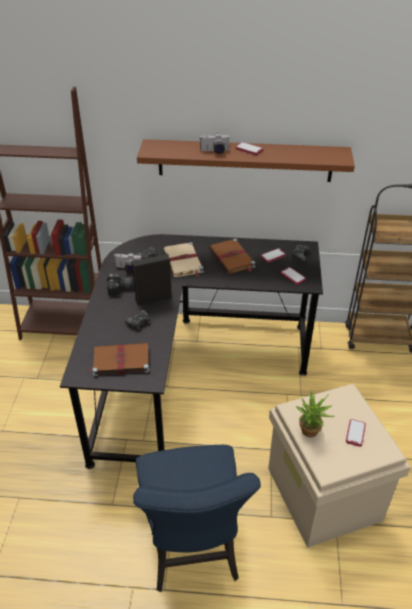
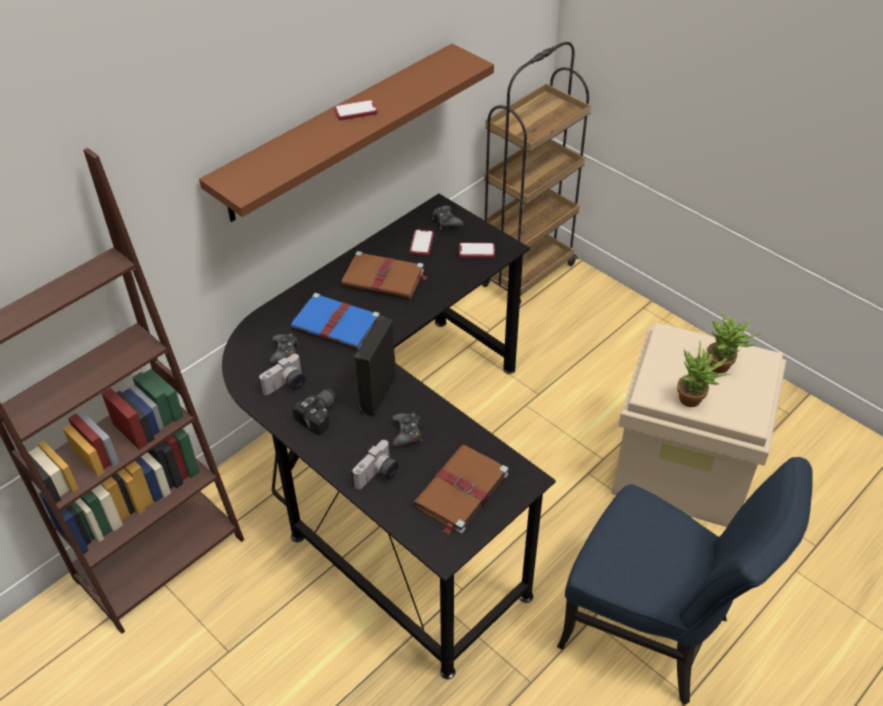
camera: 50 degrees left, 5 degrees up
beige book [164,242,204,277] -> blue book [291,293,380,350]
camera [200,133,230,154] -> camera moved to [351,440,399,489]
phone [346,419,366,447] -> potted plant [707,308,761,373]

